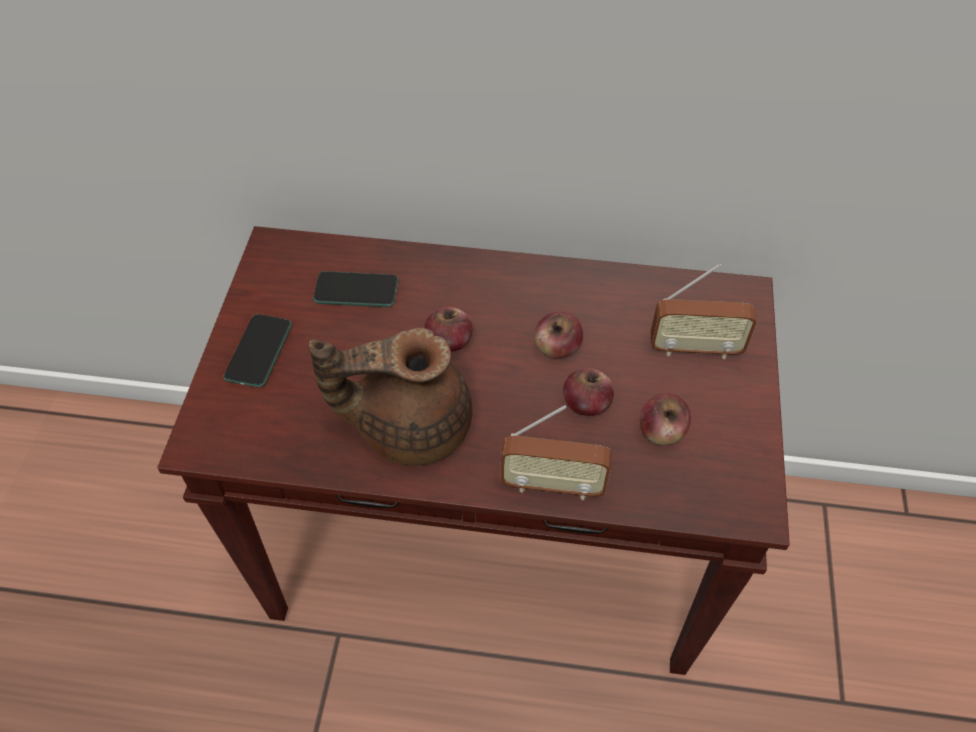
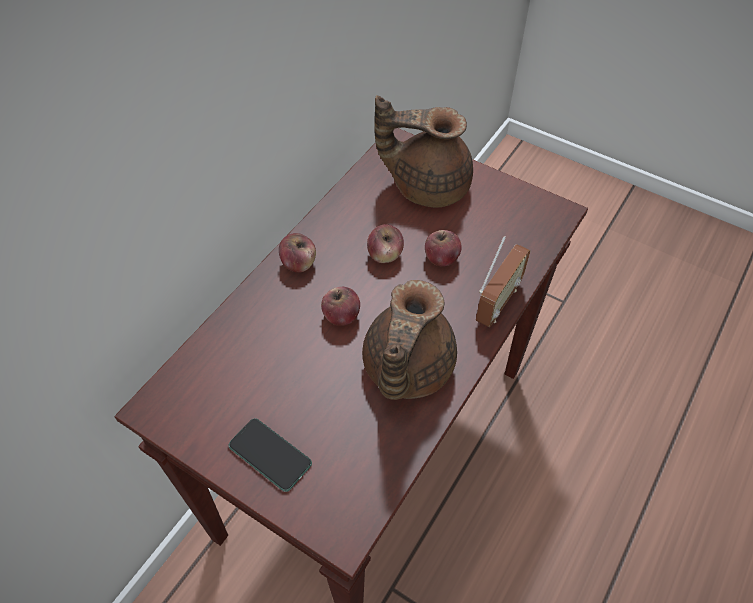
camera: 65 degrees left, 0 degrees up
phone [313,271,398,307] -> none
apple [640,393,691,445] -> apple moved to [279,233,316,273]
radio [651,263,757,359] -> brown teapot [374,95,473,207]

